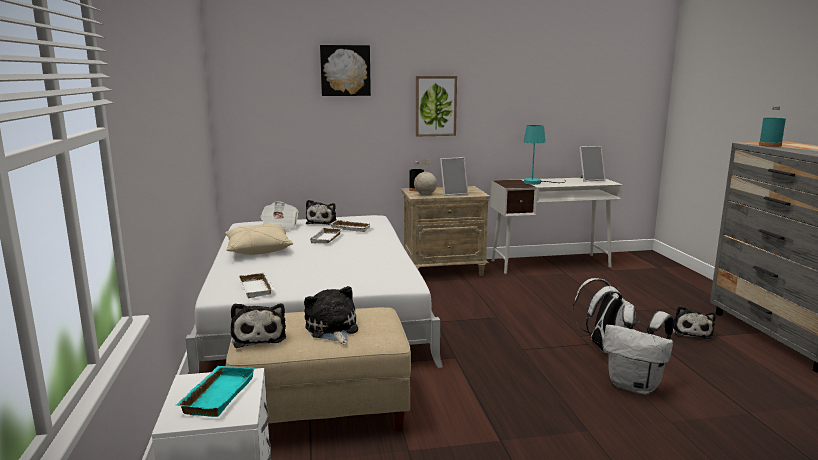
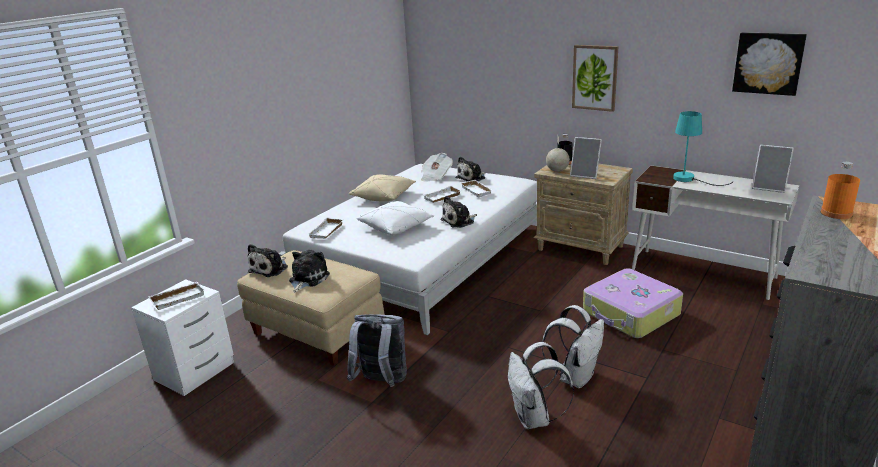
camera: 45 degrees right, 10 degrees up
turquoise tray [175,366,255,417] -> white tray [148,282,204,310]
picture [320,45,371,96] -> picture moved to [732,32,807,96]
plush toy [673,306,716,339] -> plush toy moved to [440,196,477,228]
turquoise bottle [759,106,786,147] -> orange bottle [821,162,860,219]
none -> grey backpack [347,314,407,387]
none -> white pillow [357,201,434,235]
none -> suitcase [583,268,683,338]

